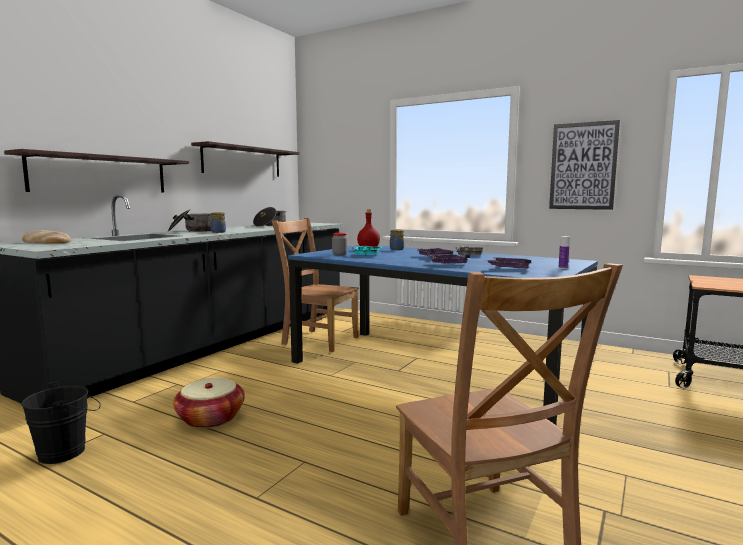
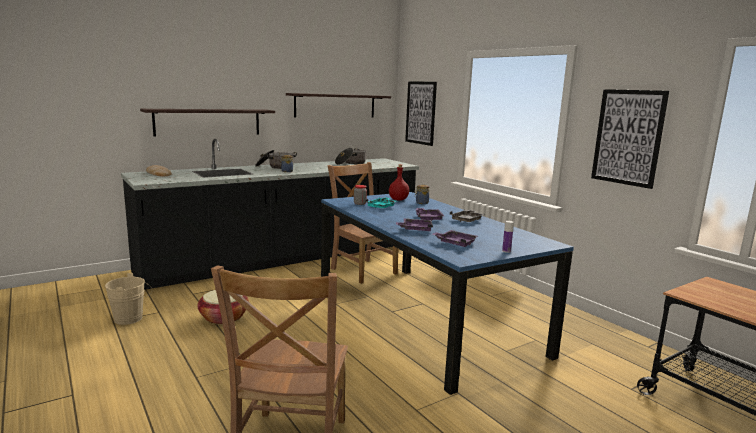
camera: 25 degrees right, 5 degrees up
black bucket [21,382,101,464] -> beige bucket [105,273,152,325]
none -> picture [405,81,437,146]

